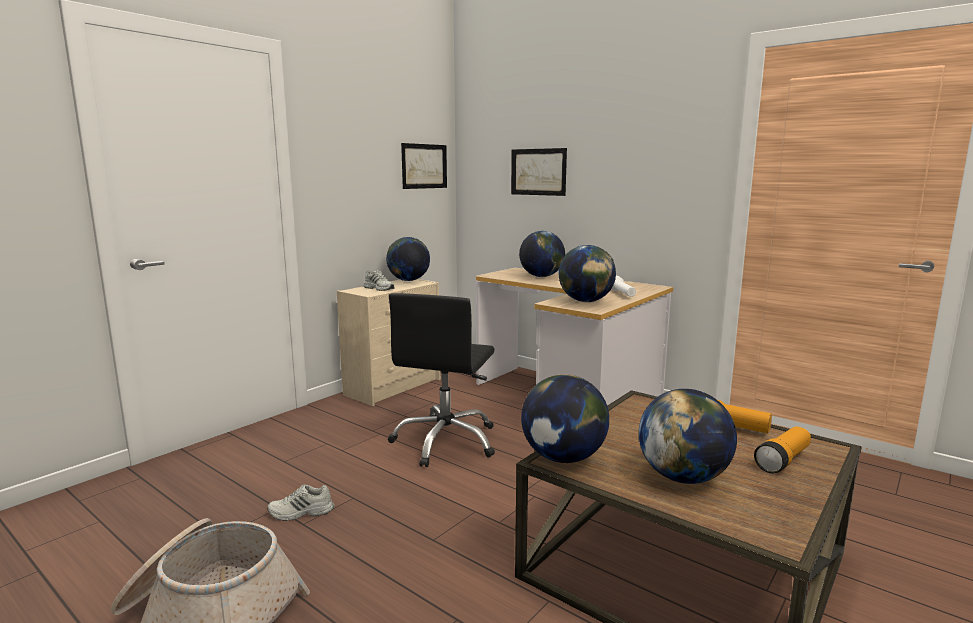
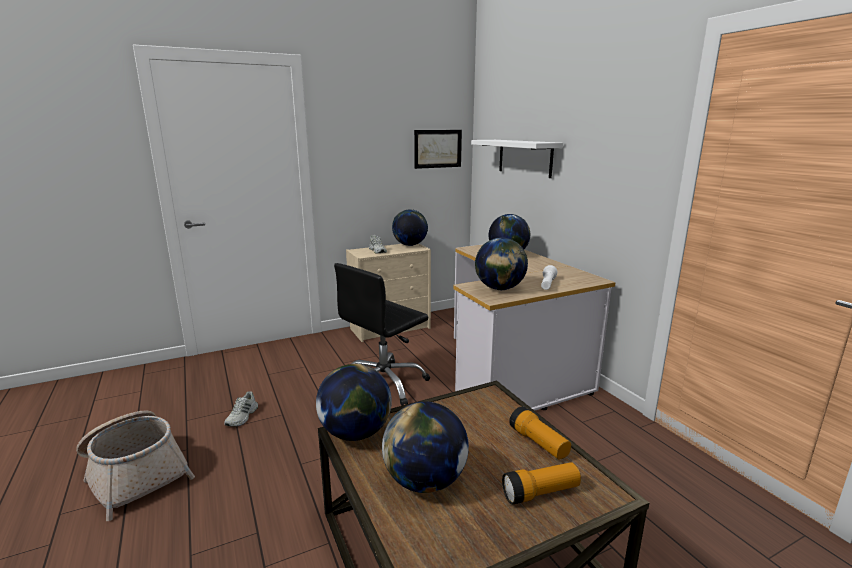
camera: 25 degrees right, 5 degrees up
white shoe [267,484,334,521] -> white shoe turned 90 degrees counterclockwise [225,391,258,427]
picture [511,148,567,196] -> white shelf [471,140,563,178]

